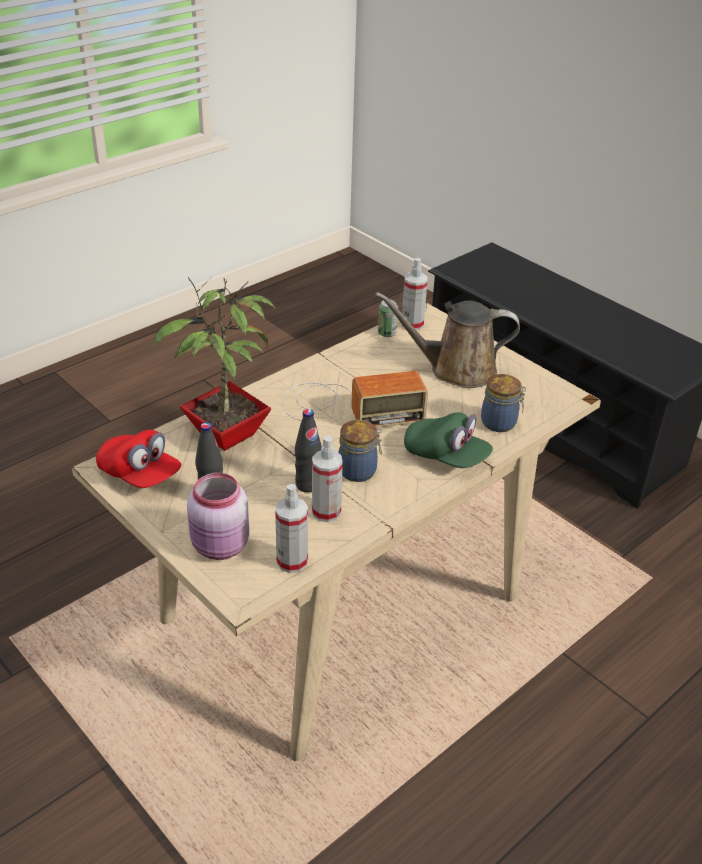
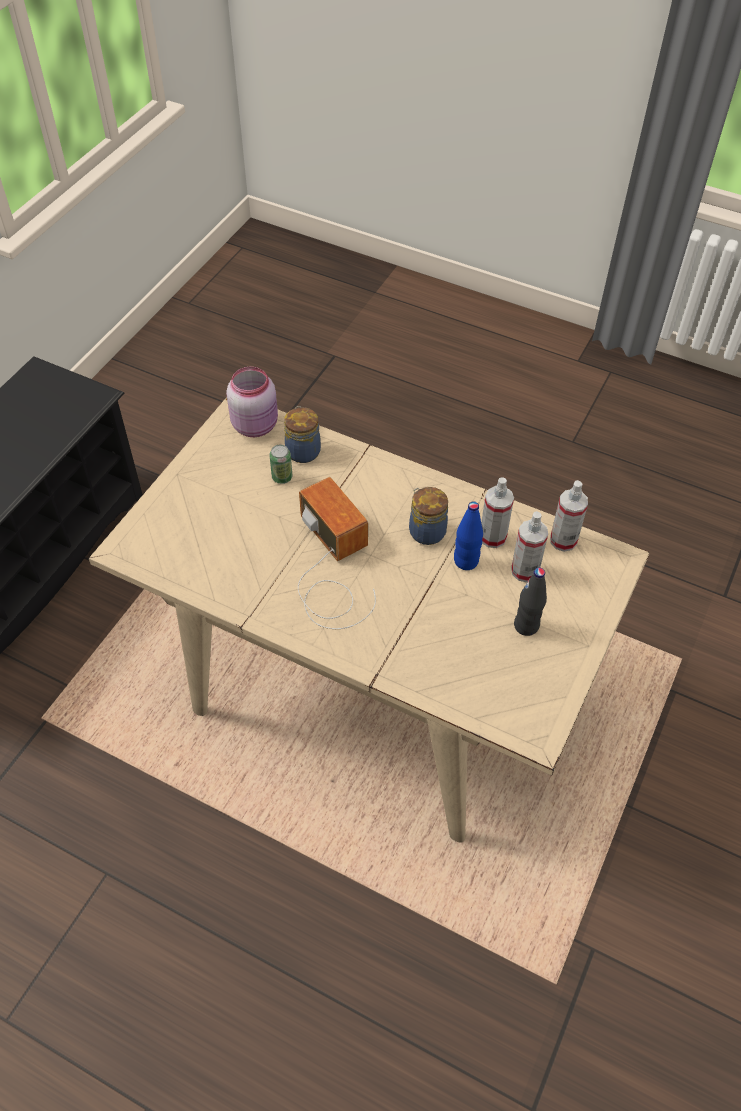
camera: 110 degrees left, 15 degrees up
red cap [96,430,181,488] -> none
potted plant [153,277,275,451] -> none
pink jar [187,473,249,560] -> pink jar moved to [226,367,278,437]
black bottle [295,409,322,493] -> blue bottle [454,501,483,570]
brown watering can [375,292,520,388] -> none
can [378,299,398,337] -> can moved to [269,445,292,484]
spray bottle [402,258,428,330] -> spray bottle moved to [511,511,548,583]
green cap [404,412,493,468] -> none

